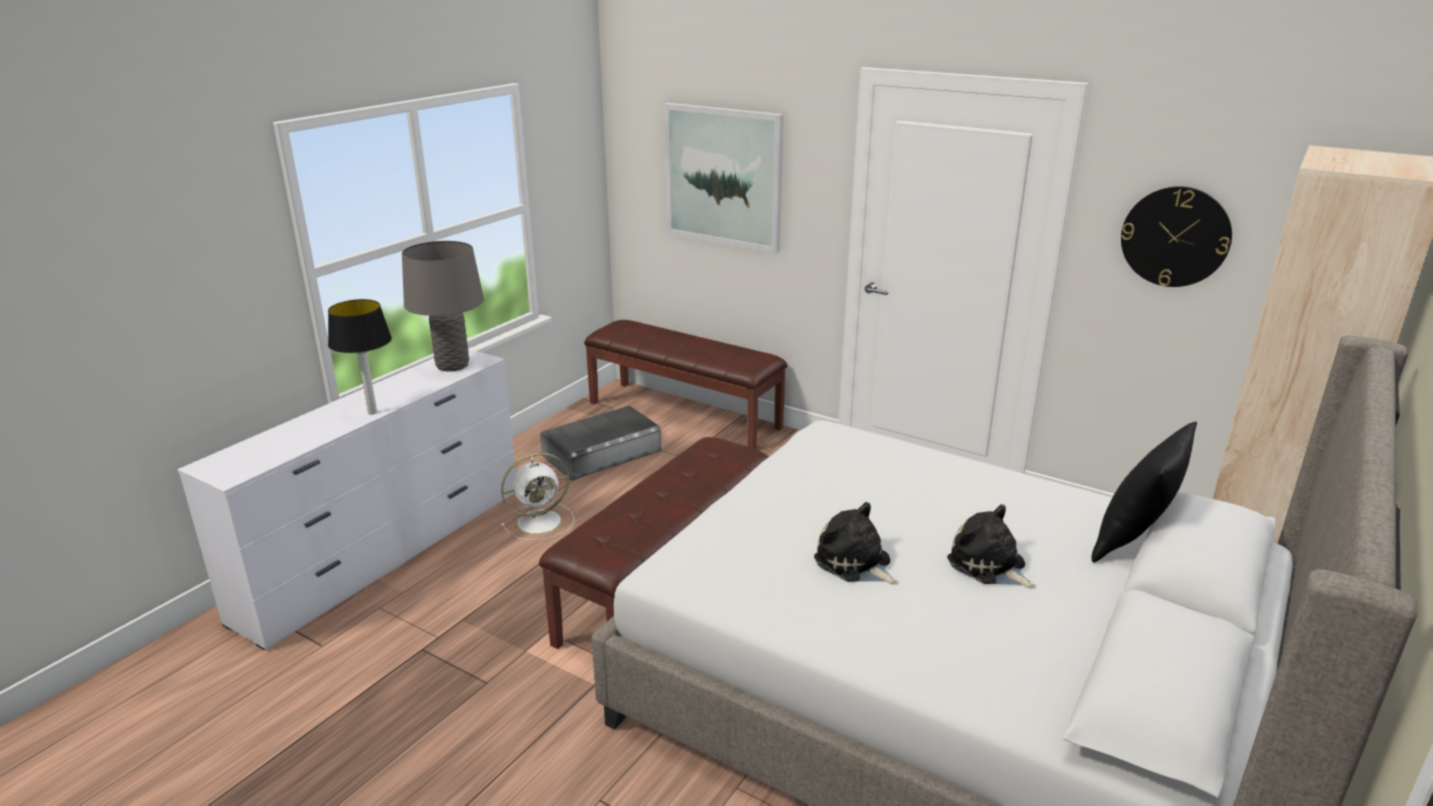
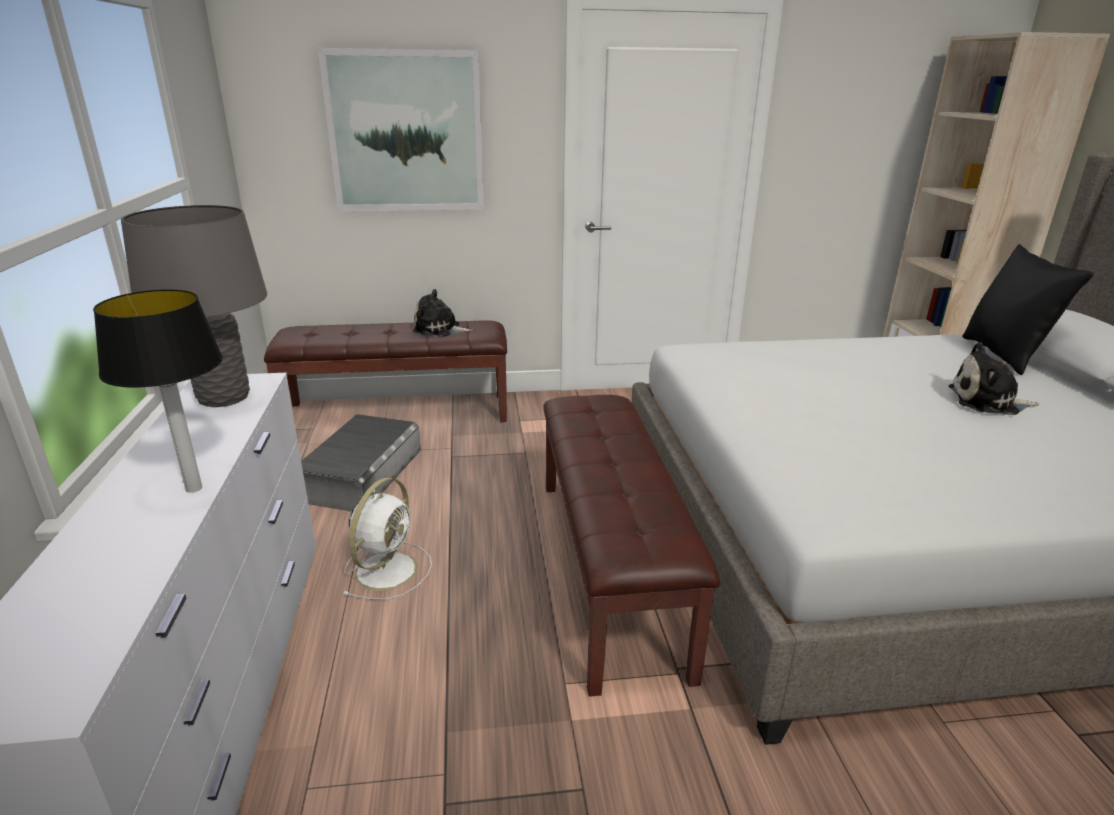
camera: 40 degrees left, 0 degrees up
plush toy [814,502,899,585] -> plush toy moved to [413,289,473,337]
wall clock [1121,186,1232,287] -> none

